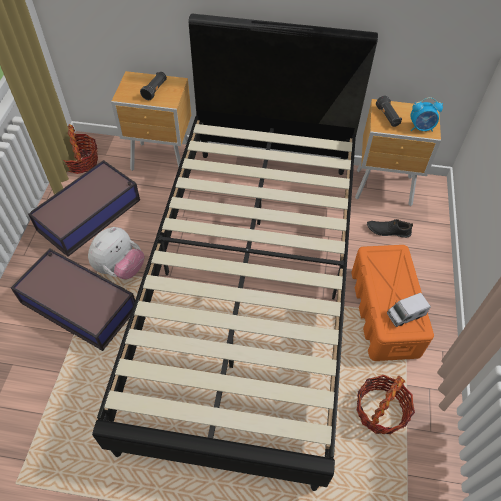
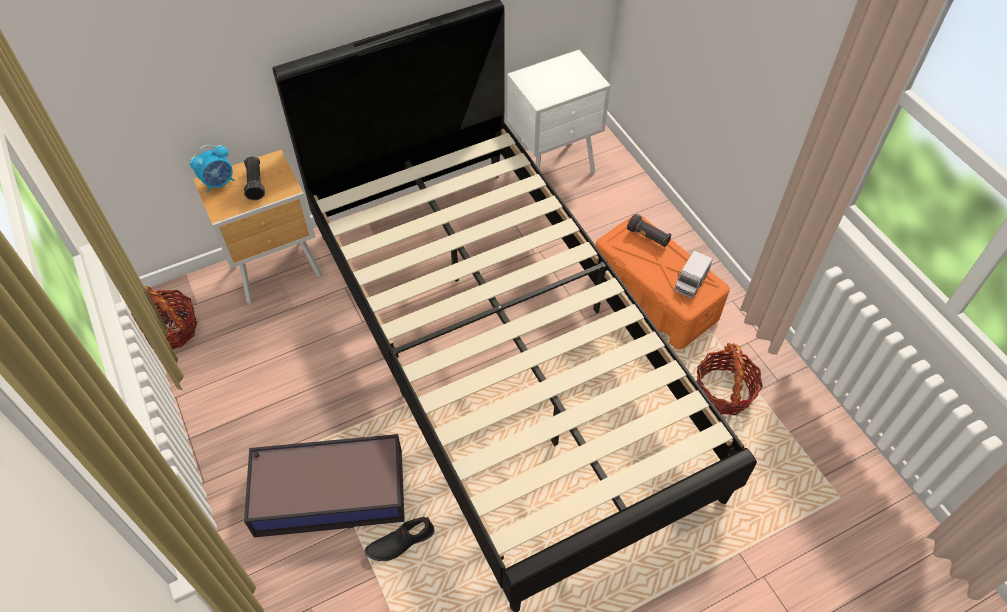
camera: 35 degrees left, 0 degrees up
storage box [28,160,140,257] -> none
plush toy [88,227,145,279] -> none
brown nightstand [355,99,441,206] -> white nightstand [507,50,610,173]
black shoe [367,219,413,238] -> black shoe moved to [365,517,435,561]
black flashlight [376,96,402,127] -> black flashlight moved to [627,214,671,247]
alarm clock [411,97,443,132] -> alarm clock moved to [189,145,234,193]

